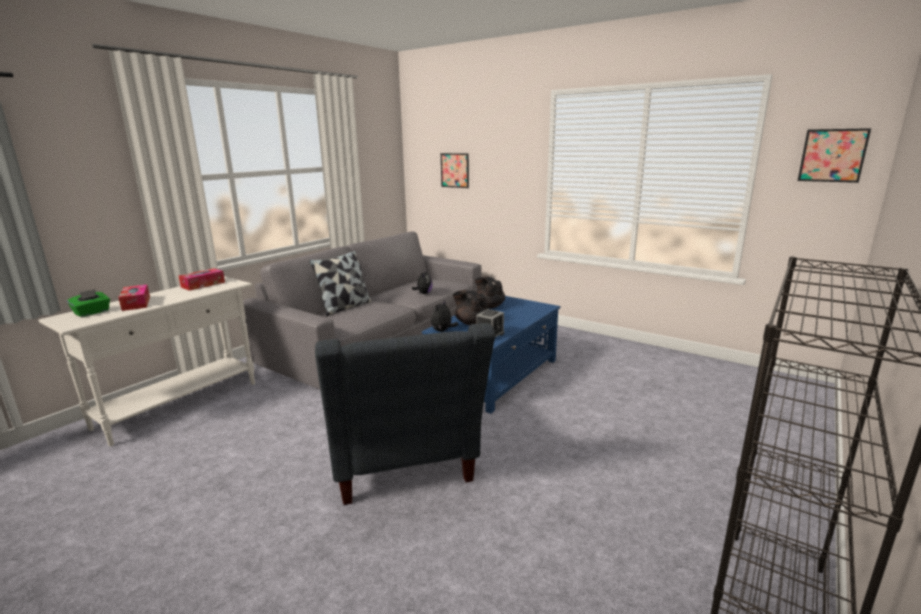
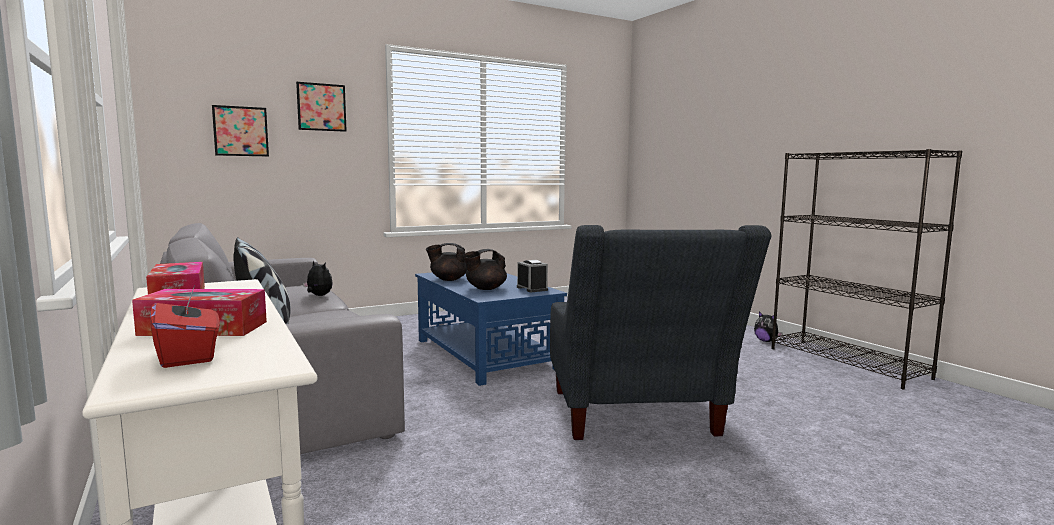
camera: 65 degrees left, 10 degrees down
green tissue box [67,289,110,317] -> red tissue box [150,286,220,368]
grey armchair [315,323,495,505] -> grey armchair turned 75 degrees clockwise [550,225,772,440]
plush toy [431,300,458,332] -> plush toy moved to [754,311,783,342]
picture [798,128,871,183] -> picture moved to [296,82,347,132]

